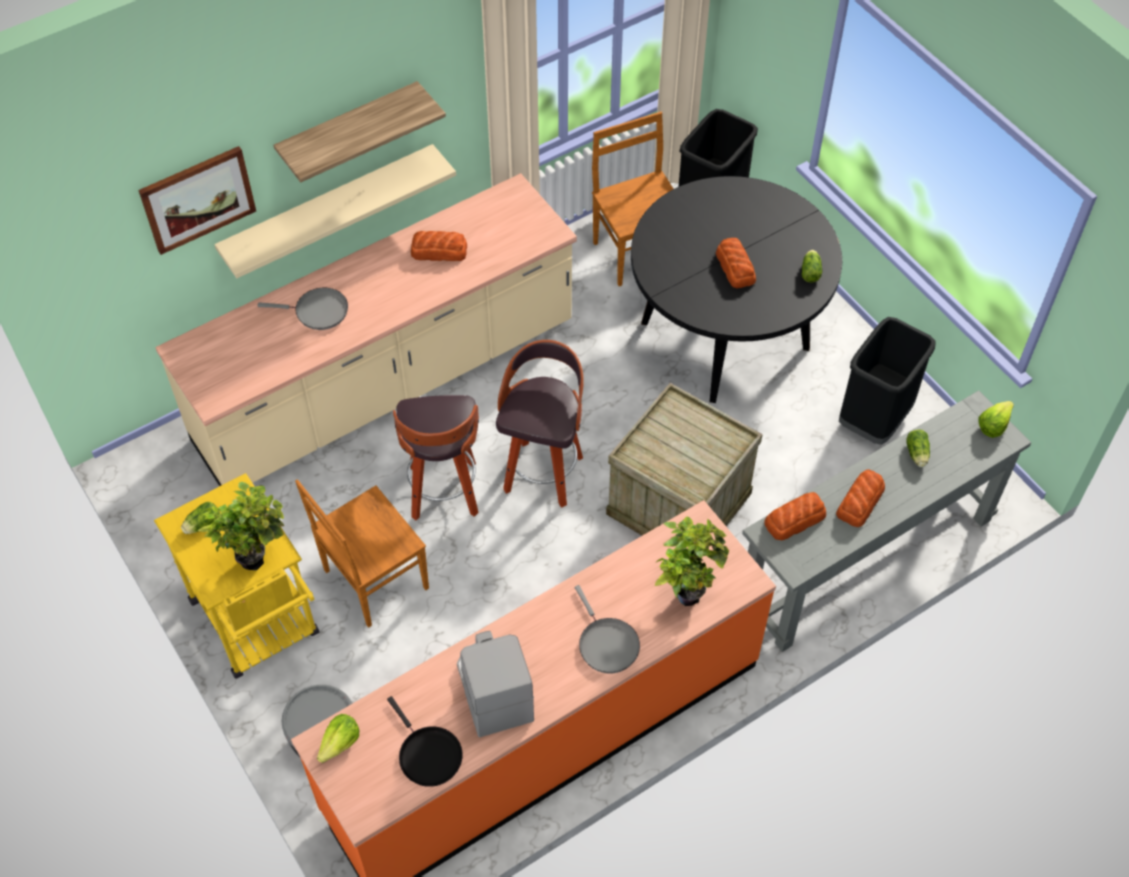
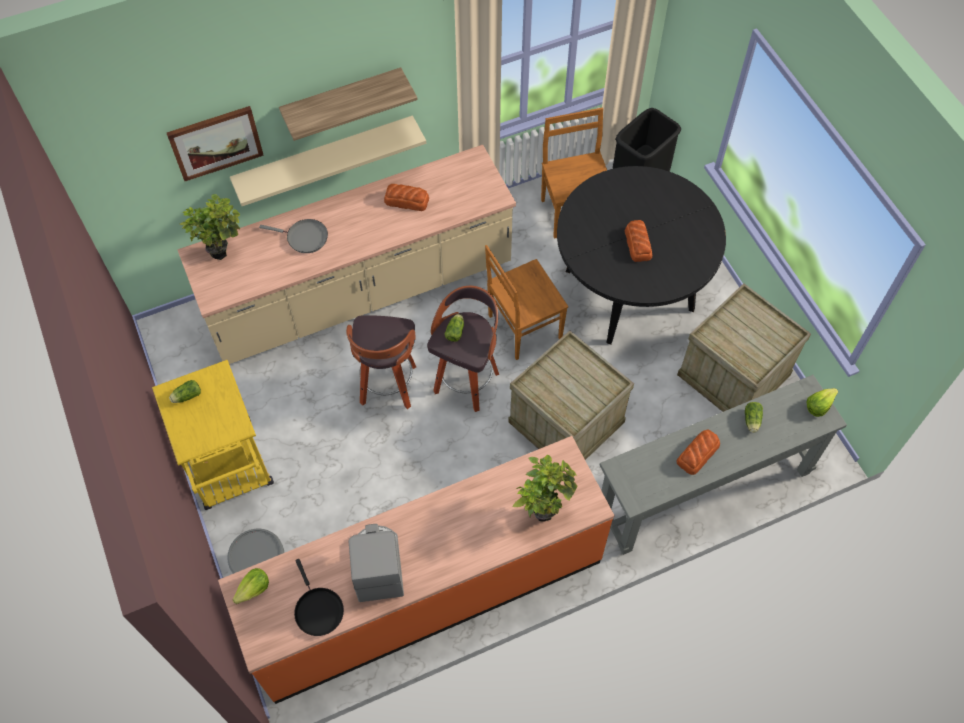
camera: 10 degrees right, 5 degrees up
potted plant [198,482,284,570] -> potted plant moved to [180,194,240,260]
brown chair [295,480,429,628] -> brown chair moved to [485,245,568,360]
grey frying pan [575,585,640,673] -> none
bread [764,492,826,540] -> none
lettuce [802,250,822,283] -> lettuce moved to [445,314,464,342]
black trash can [839,317,936,445] -> crate [677,283,811,412]

